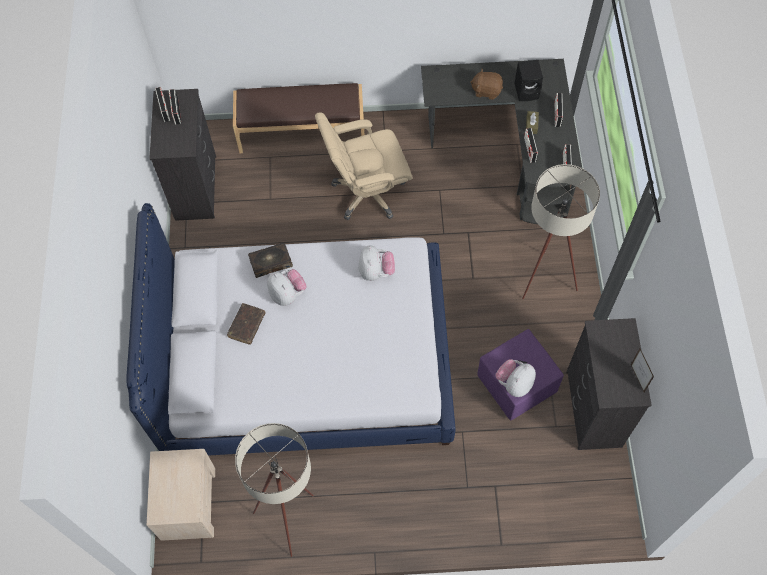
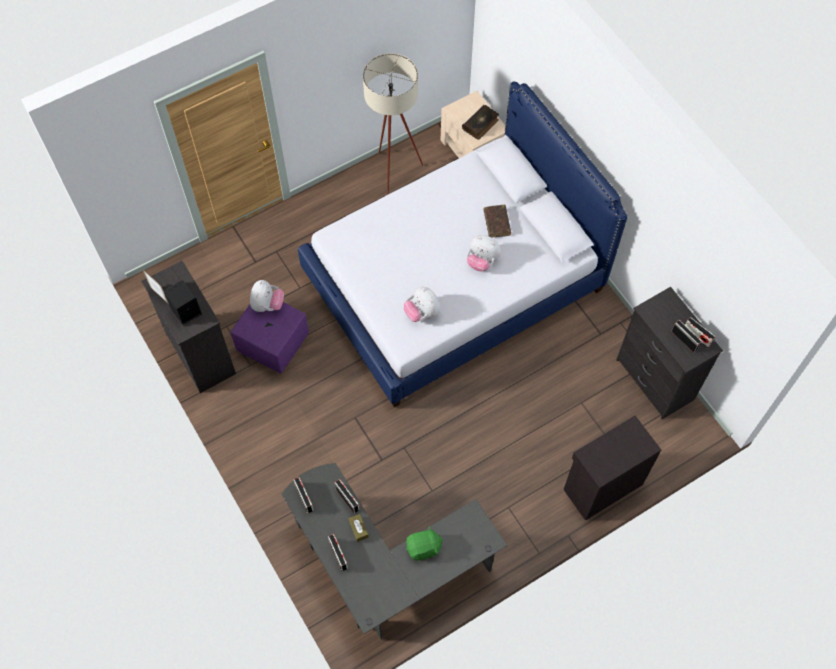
camera: 150 degrees right, 0 degrees up
brown bench [233,83,364,153] -> black cabinet [563,416,661,521]
book [248,242,293,278] -> book moved to [462,105,499,140]
beige office chair [315,113,412,220] -> none
brown plush toy [470,69,503,100] -> green plush toy [406,526,443,560]
black speaker [515,60,543,101] -> black speaker moved to [164,280,202,326]
beige floor lamp [522,164,600,299] -> none

